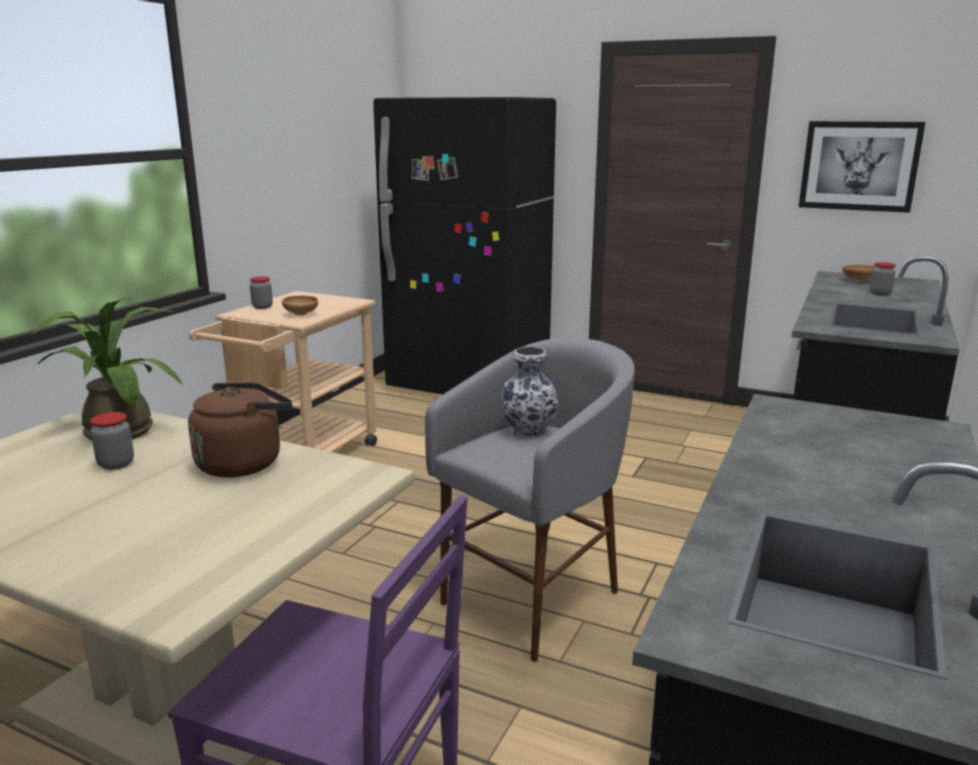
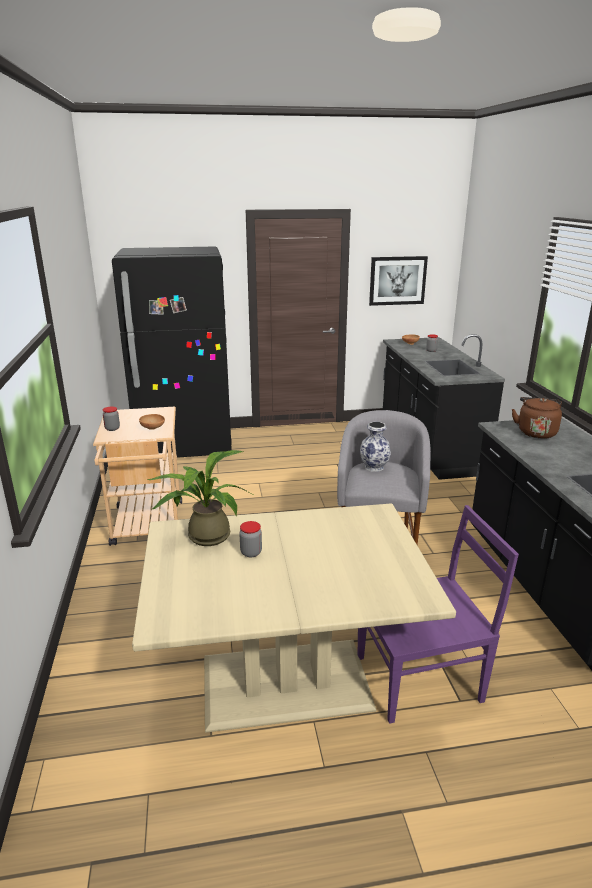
camera: 35 degrees left, 5 degrees up
brown kettle [188,383,292,478] -> brown kettle moved to [512,397,562,439]

